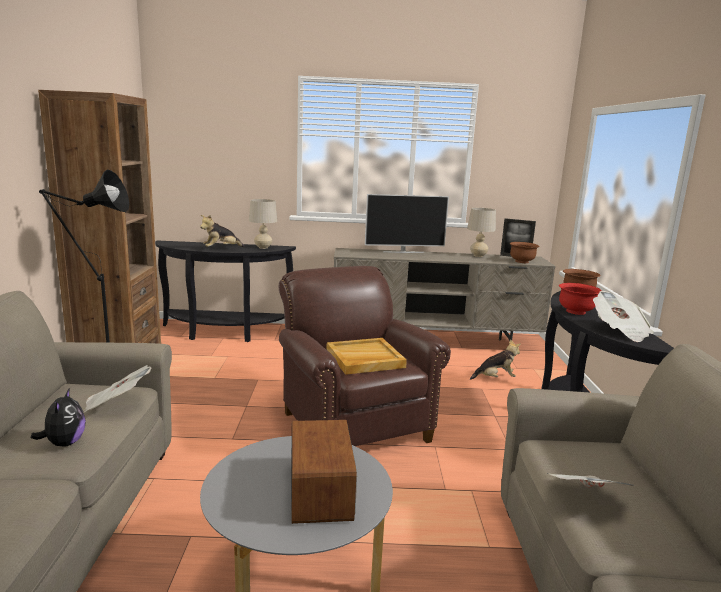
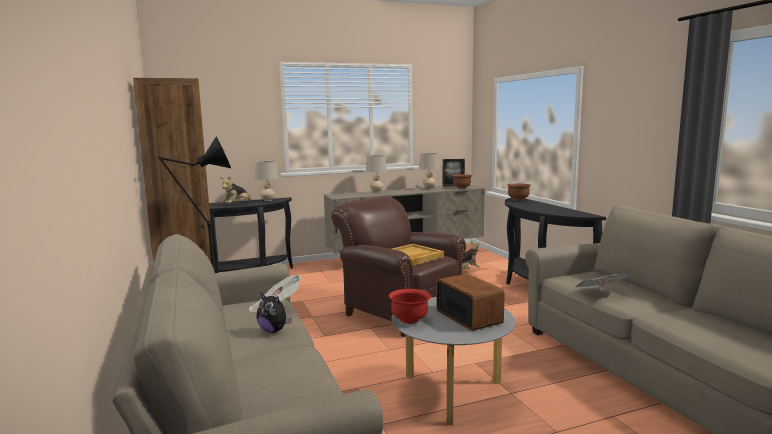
camera: 20 degrees left, 5 degrees down
plush toy [31,388,86,447] -> plush toy turned 150 degrees clockwise [256,293,292,333]
television [365,194,449,253] -> beige table lamp [366,155,387,192]
red bowl [559,283,602,315] -> red bowl moved to [389,289,431,324]
newspaper [593,291,654,342] -> none

